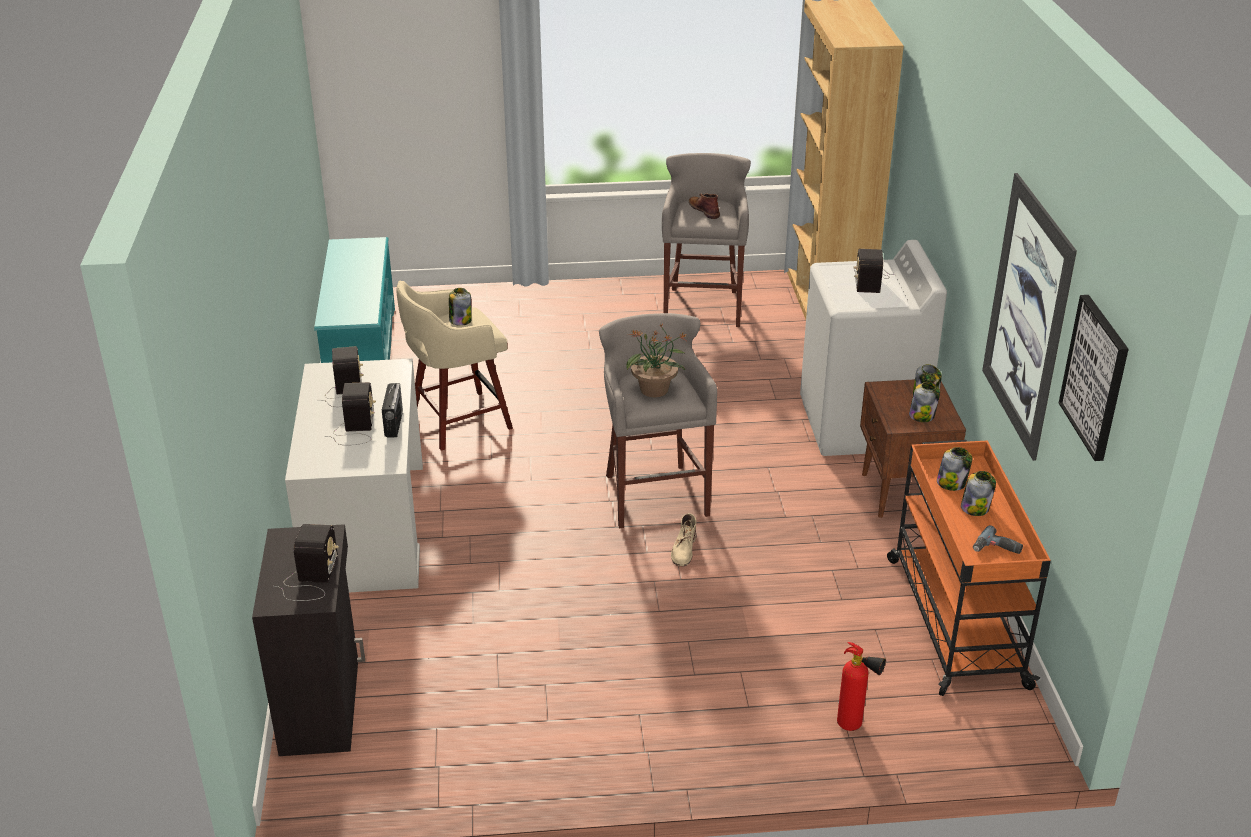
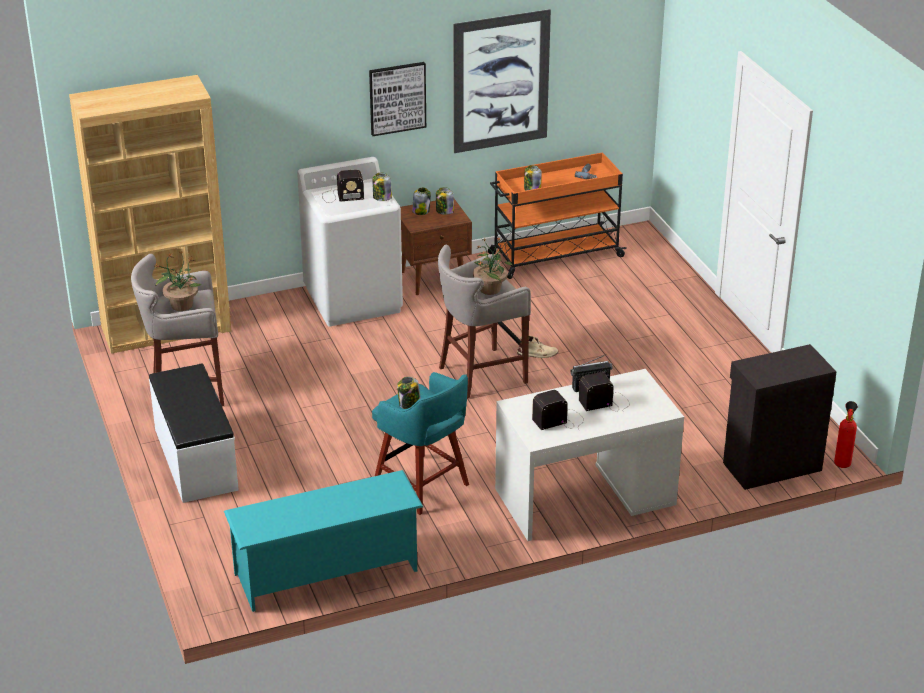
camera: 105 degrees left, 0 degrees up
radio [274,524,339,601] -> none
beige stool [397,280,513,451] -> turquoise stool [372,372,469,515]
brown boot [689,194,720,219] -> potted plant [154,251,202,311]
fire extinguisher [837,642,886,731] -> fire extinguisher moved to [834,401,857,468]
jar [961,471,996,516] -> jar moved to [372,173,392,201]
picture [1059,295,1129,461] -> picture moved to [369,62,426,136]
none -> white bench [149,364,239,503]

